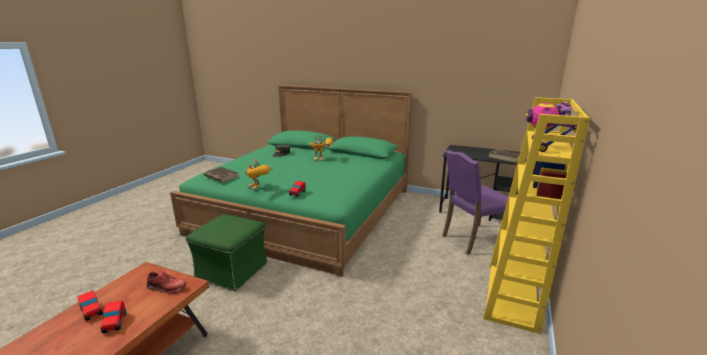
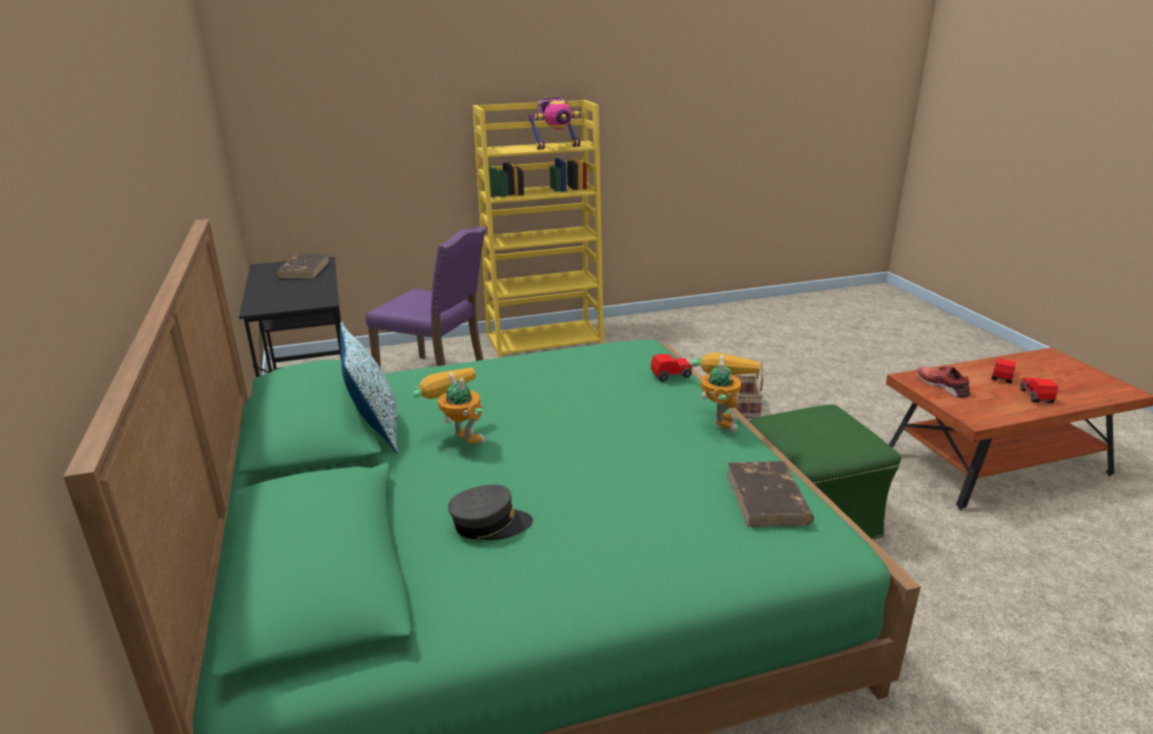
camera: 130 degrees left, 5 degrees up
none -> pillow [340,322,398,454]
none -> basket [734,362,764,418]

